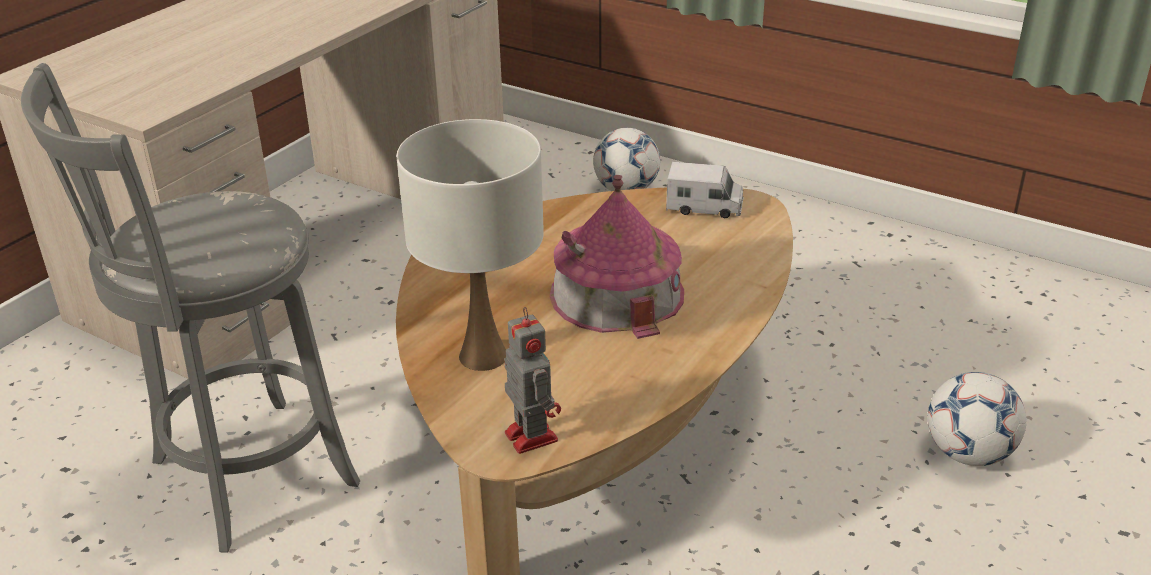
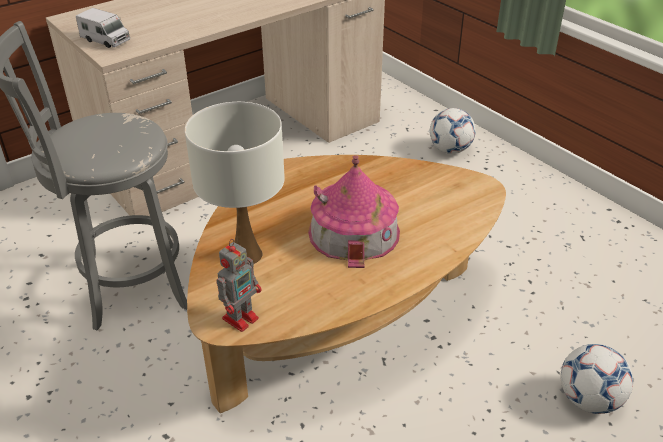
camera: 20 degrees right, 5 degrees up
toy robot [504,307,561,454] -> toy robot turned 45 degrees clockwise [217,239,262,332]
toy truck [666,162,744,219] -> toy truck moved to [76,8,130,48]

